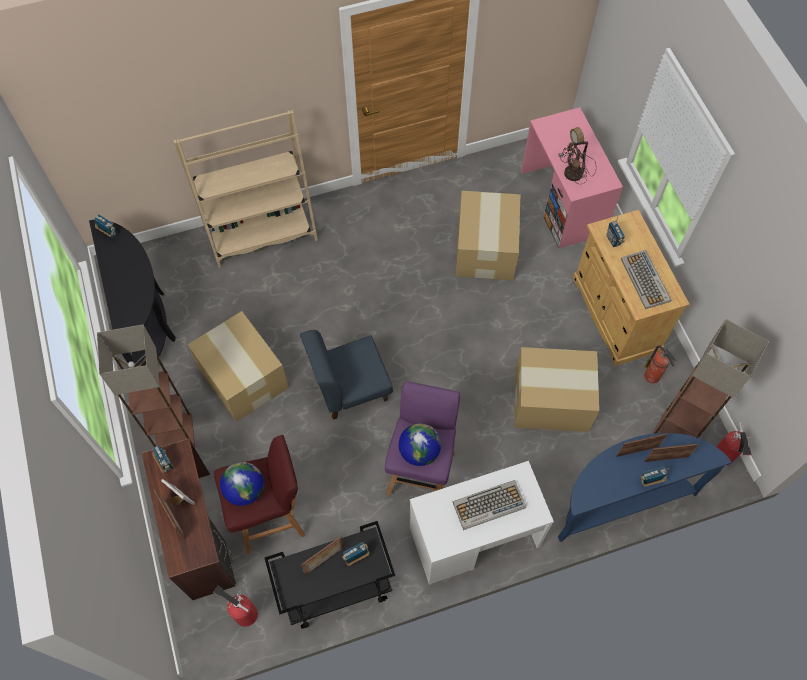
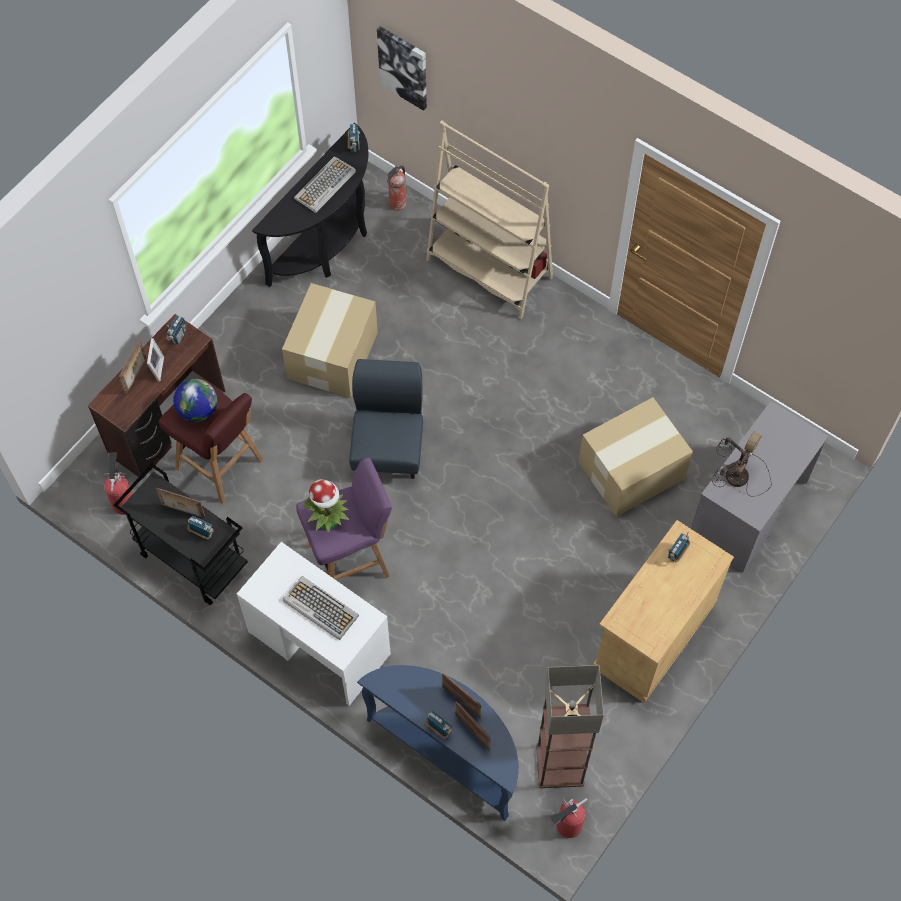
camera: 55 degrees right, 0 degrees up
floor lamp [97,324,195,448] -> none
blue chair [300,330,393,420] -> blue chair turned 60 degrees clockwise [349,359,423,479]
globe [399,423,441,466] -> potted plant [302,479,349,533]
cardboard box [515,347,599,432] -> none
pink desk [521,107,623,248] -> grey desk [691,401,828,573]
keyboard [621,250,671,309] -> keyboard moved to [294,156,356,213]
fire extinguisher [644,346,675,383] -> fire extinguisher moved to [386,166,406,211]
none -> picture [377,26,427,111]

